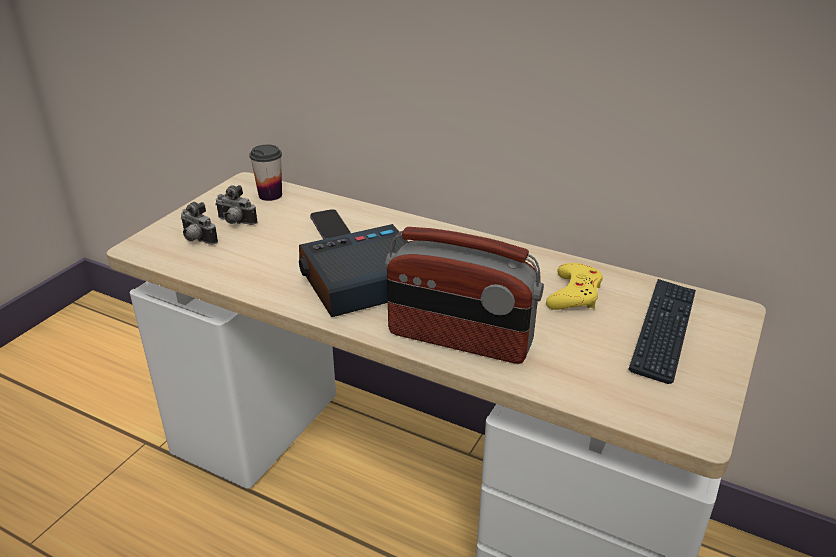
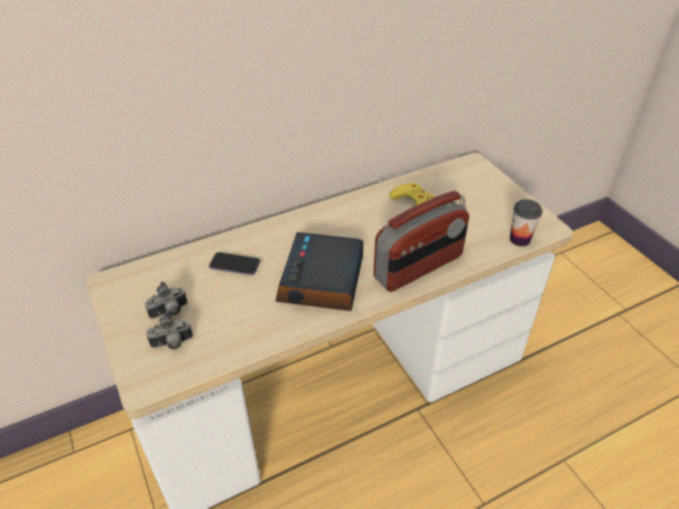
camera: 55 degrees left, 10 degrees up
cup [249,144,282,201] -> cup moved to [510,199,542,246]
keyboard [628,279,696,384] -> none

